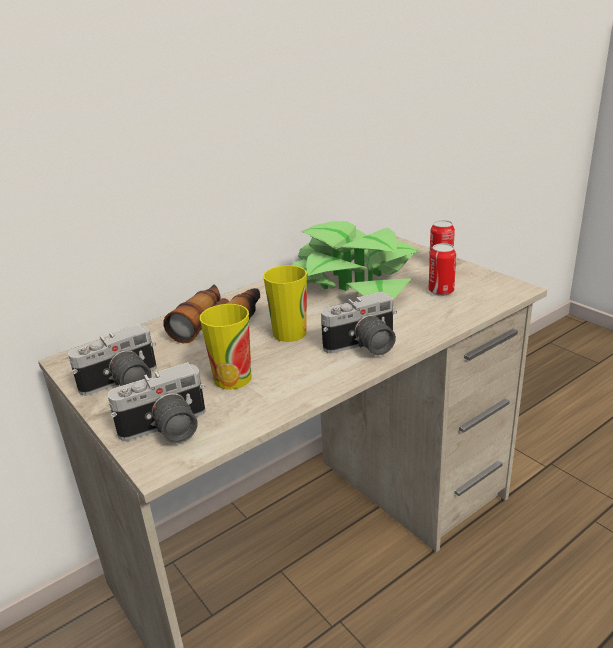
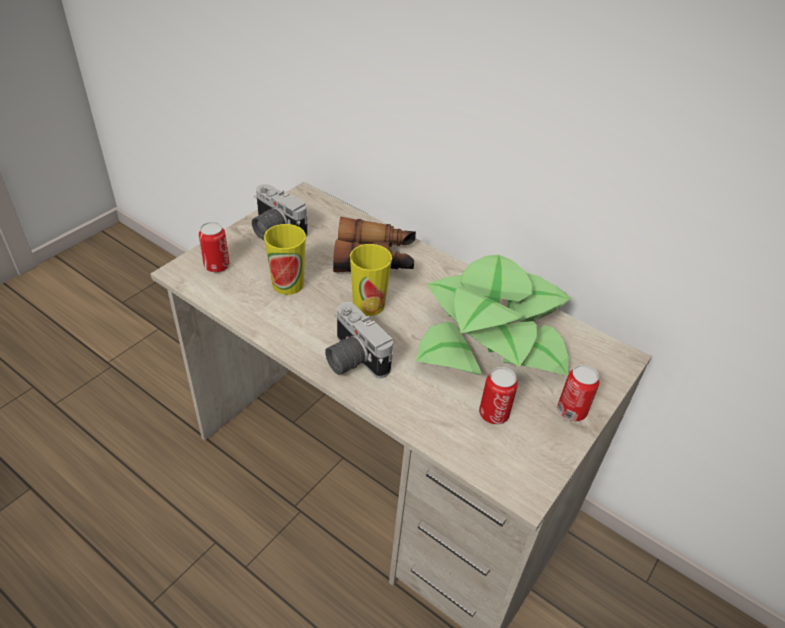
camera: 70 degrees right, 15 degrees up
camera [108,362,206,443] -> can [199,222,230,273]

